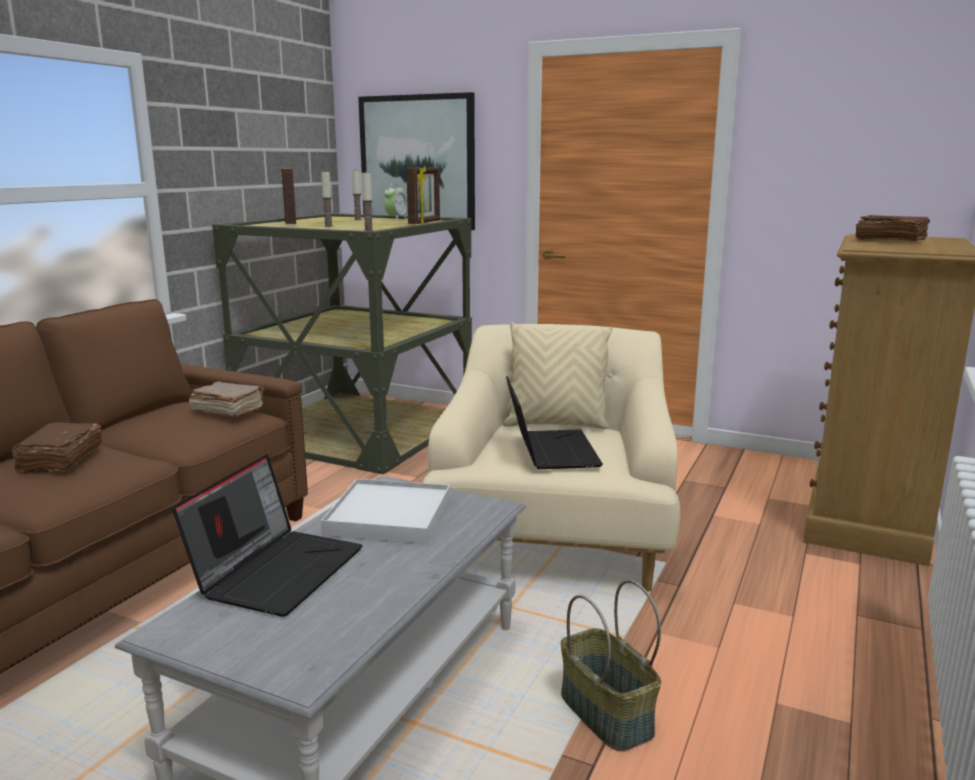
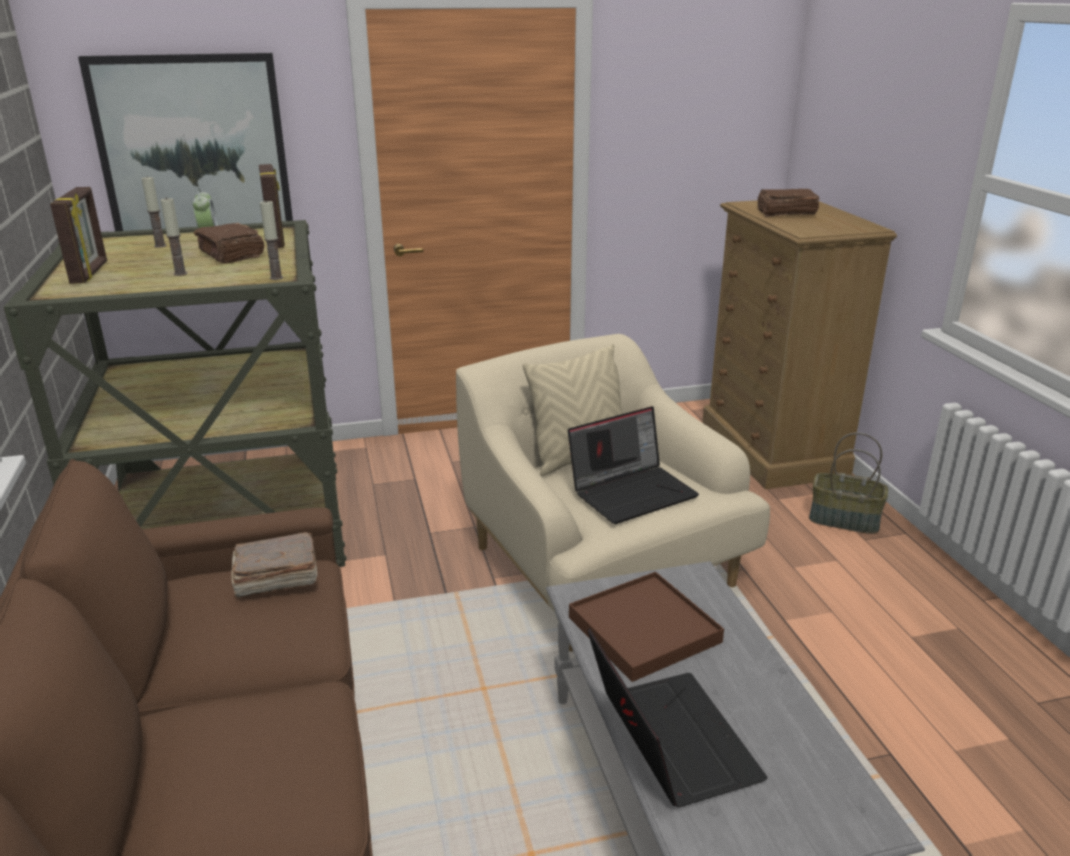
camera: 40 degrees left, 10 degrees up
brown book [12,422,102,473] -> brown book moved to [194,223,265,264]
picture frame [281,166,296,224] -> picture frame turned 135 degrees counterclockwise [50,187,107,284]
white tray [321,479,450,544] -> brown tray [569,572,724,682]
laptop [506,376,603,469] -> laptop turned 105 degrees clockwise [568,406,699,524]
basket [561,580,661,751] -> basket moved to [809,433,888,534]

